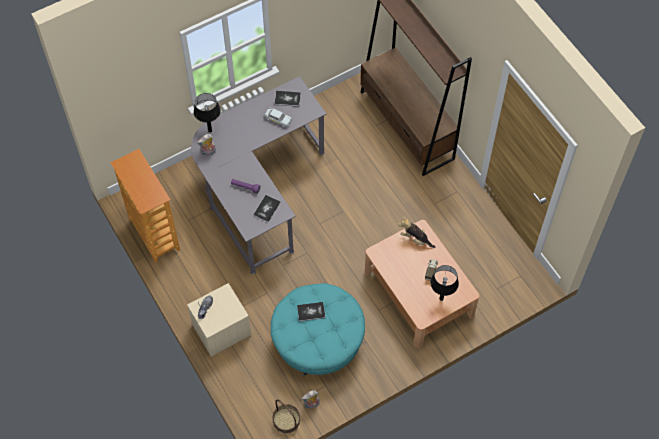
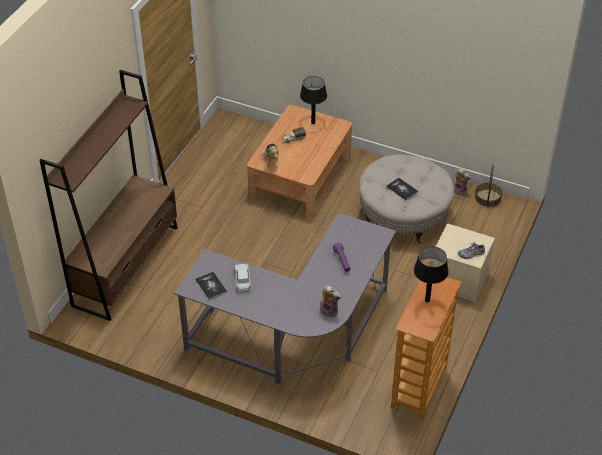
camera: 125 degrees left, 15 degrees down
black table lamp [194,93,221,132] -> black table lamp moved to [414,246,449,303]
book [253,195,280,222] -> none
turquoise ottoman [271,283,365,376] -> beige ottoman [359,154,454,243]

